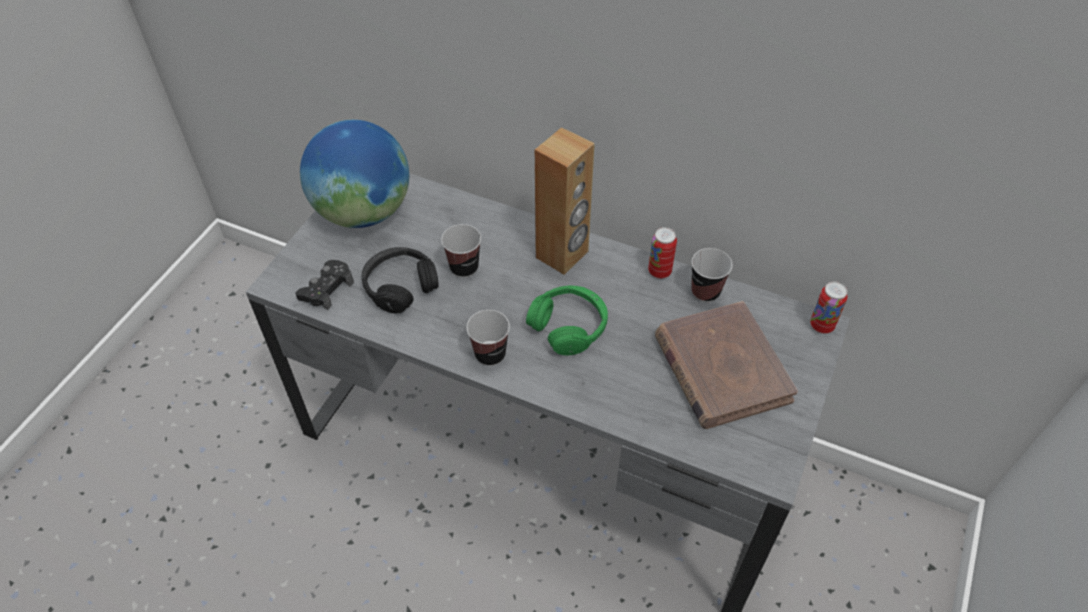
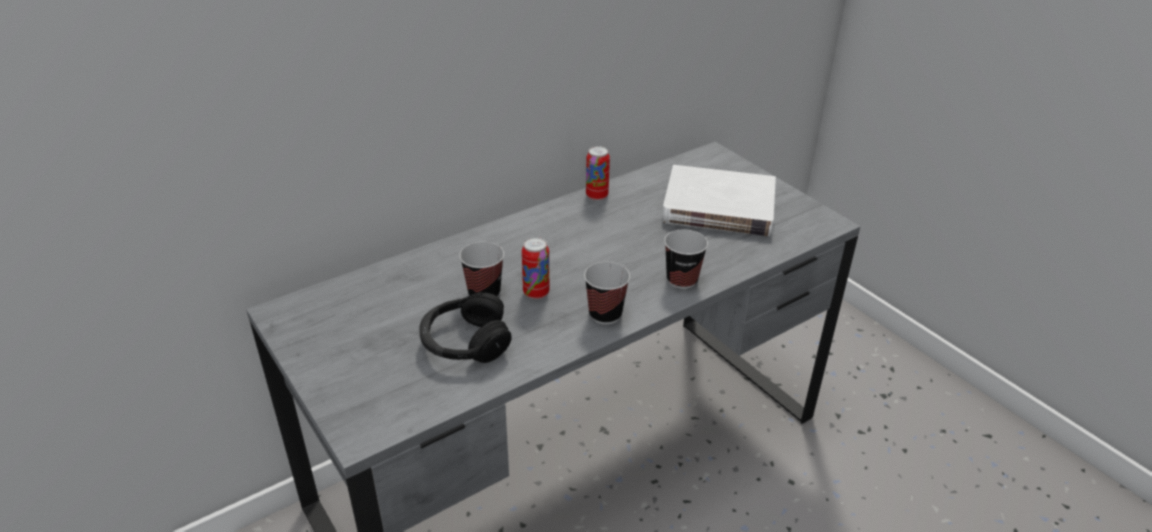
camera: 60 degrees left, 15 degrees down
black game controller [295,260,354,310] -> none
globe [300,120,409,228] -> none
green headphones [526,286,608,355] -> none
brown speaker [535,127,595,275] -> none
brown book [655,301,798,429] -> white book [662,165,776,236]
cup [691,248,733,302] -> cup moved to [664,229,708,289]
can [810,281,848,334] -> can moved to [522,237,549,299]

